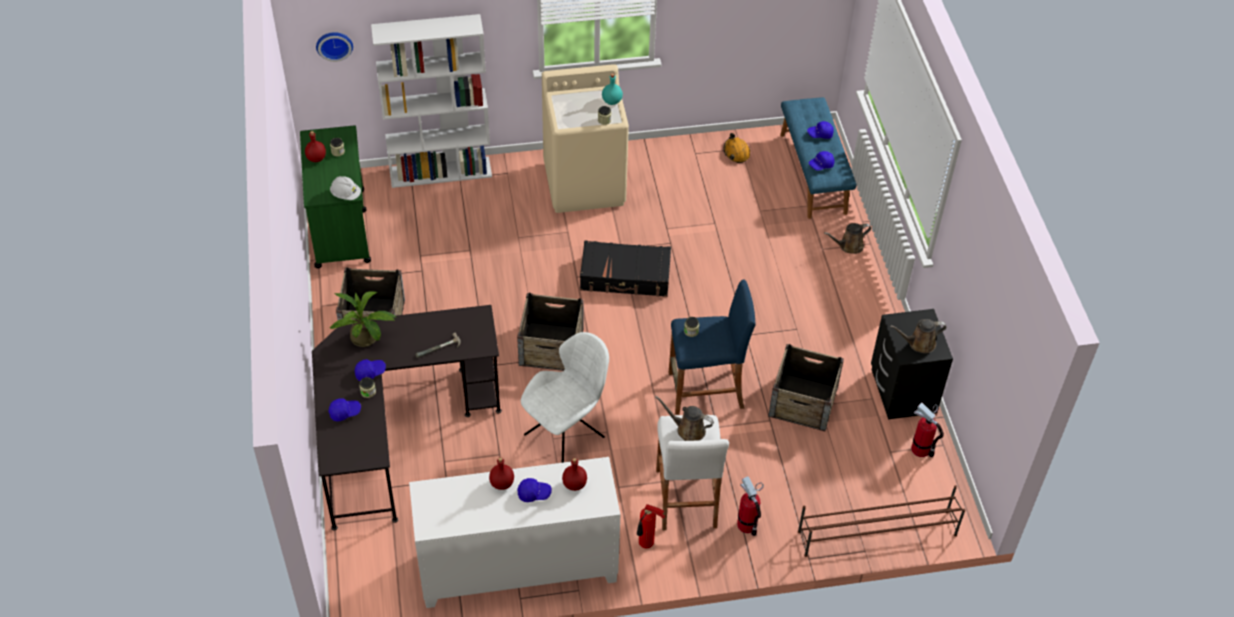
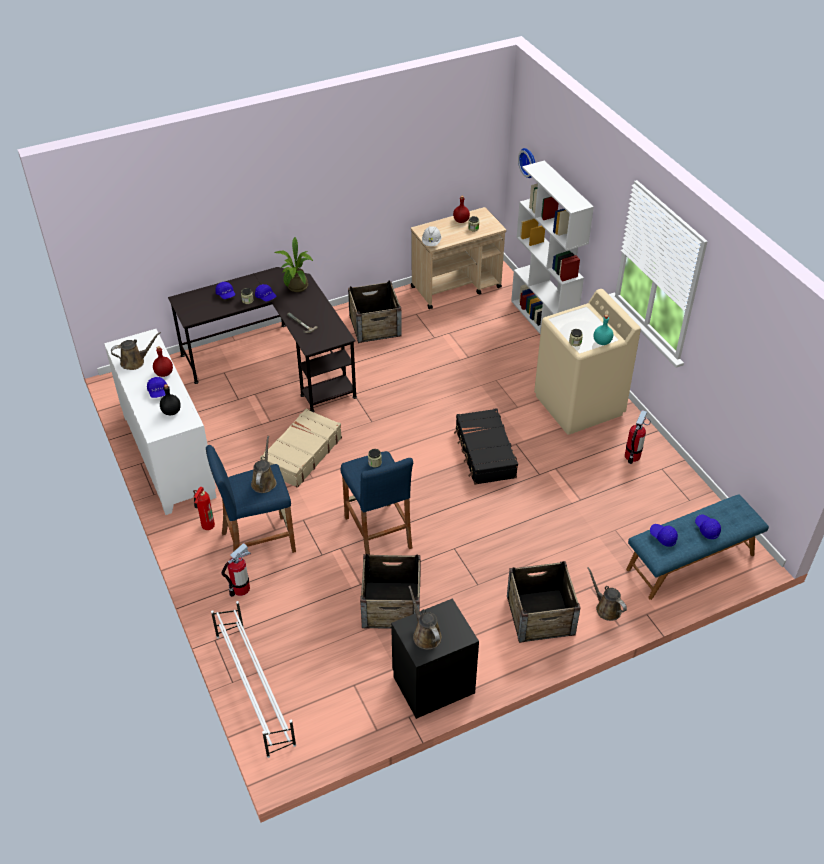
camera: 75 degrees right, 5 degrees down
green cart [300,125,371,268] -> beige cart [411,207,506,309]
crate [517,293,584,371] -> crate moved to [507,561,581,643]
white chair [521,332,609,463] -> beige suitcase [260,409,342,488]
red bottle [562,458,587,491] -> black bottle [160,384,181,415]
white stool [656,415,729,530] -> blue stool [206,445,296,553]
orange hard hat [724,133,750,163] -> none
brown shoe rack [798,485,965,557] -> white shoe rack [211,601,296,758]
fire extinguisher [911,403,944,457] -> fire extinguisher moved to [625,410,651,464]
none -> brown watering can [111,332,161,370]

